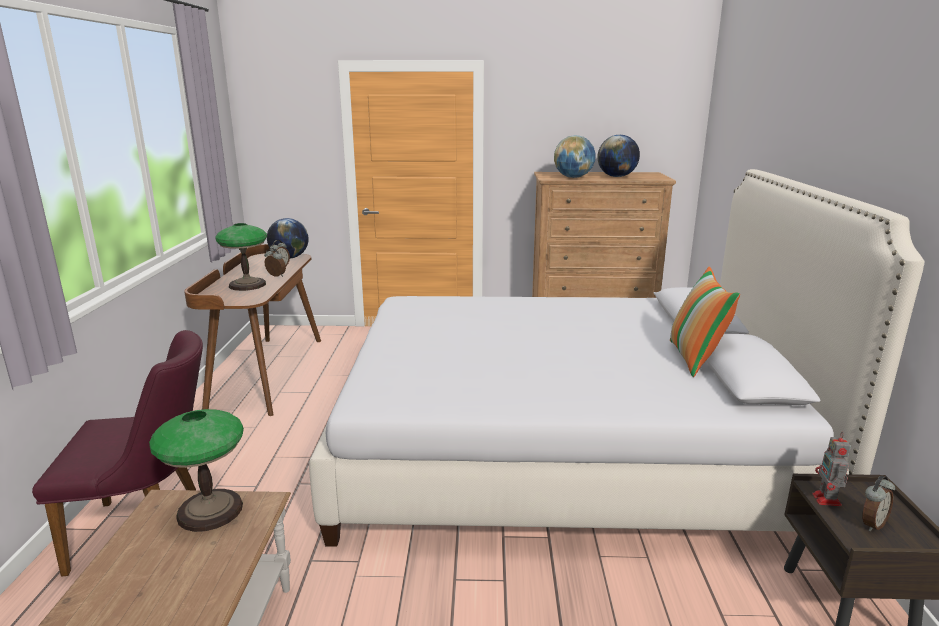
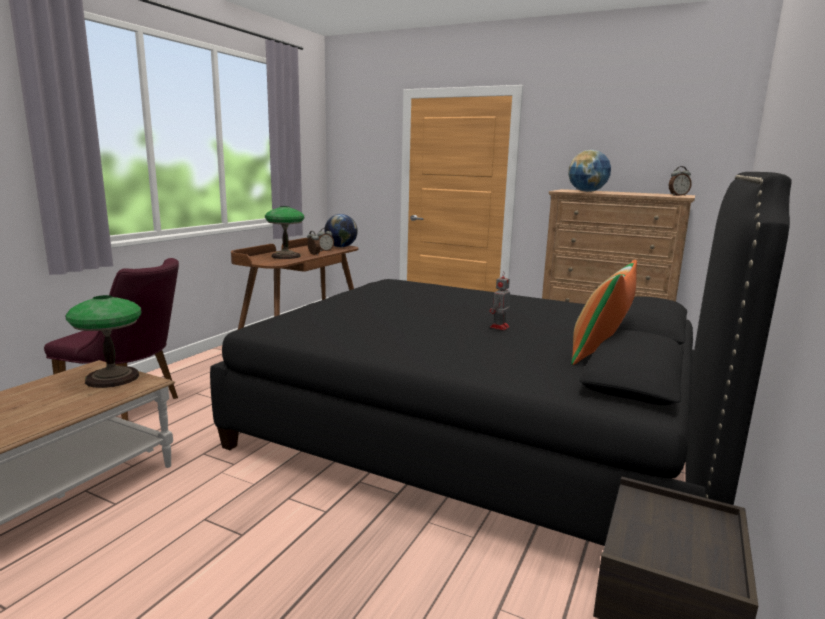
camera: 25 degrees right, 5 degrees down
white bed [309,169,924,547] -> black bed [210,172,792,546]
globe [597,135,640,177] -> none
toy robot [812,432,850,506] -> toy robot moved to [490,271,510,330]
alarm clock [862,475,895,531] -> alarm clock moved to [669,166,692,196]

